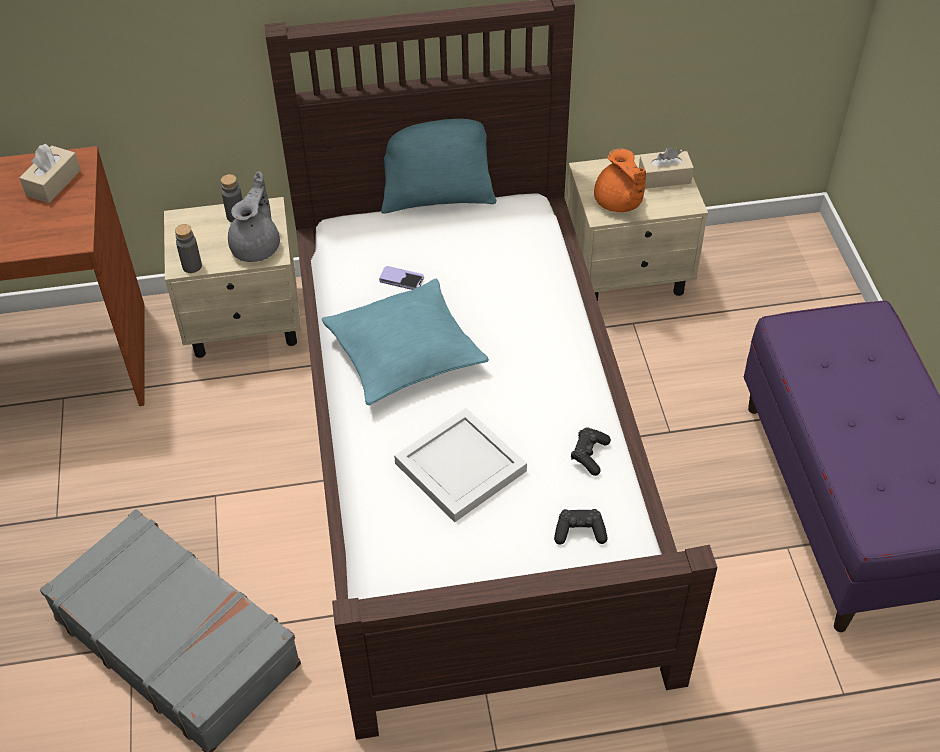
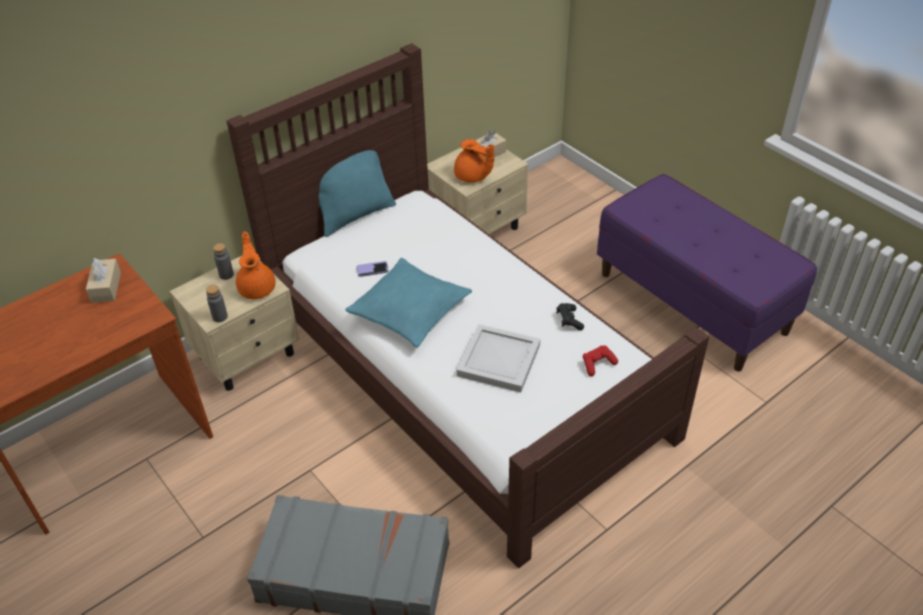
camera: 30 degrees left, 5 degrees down
grey teapot [228,171,280,262] -> orange teapot [236,232,275,299]
black game controller [554,509,608,544] -> red game controller [583,345,618,376]

